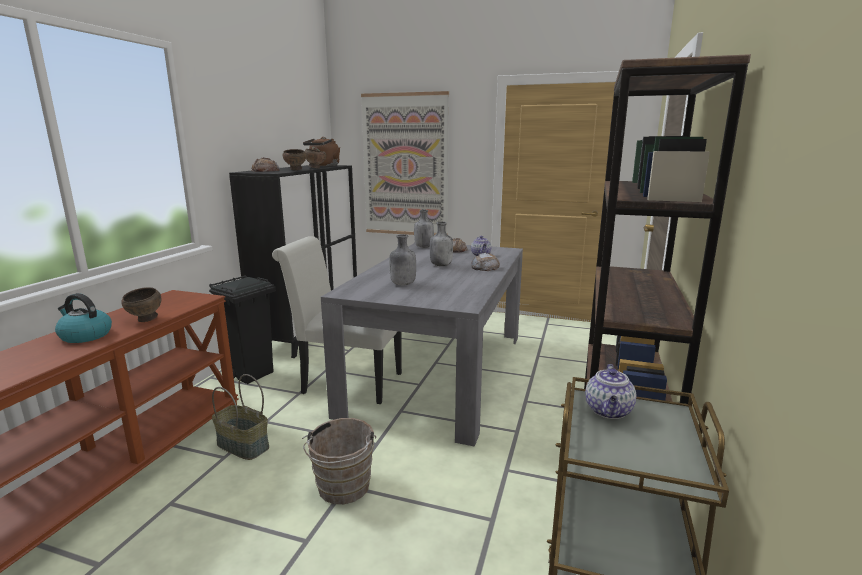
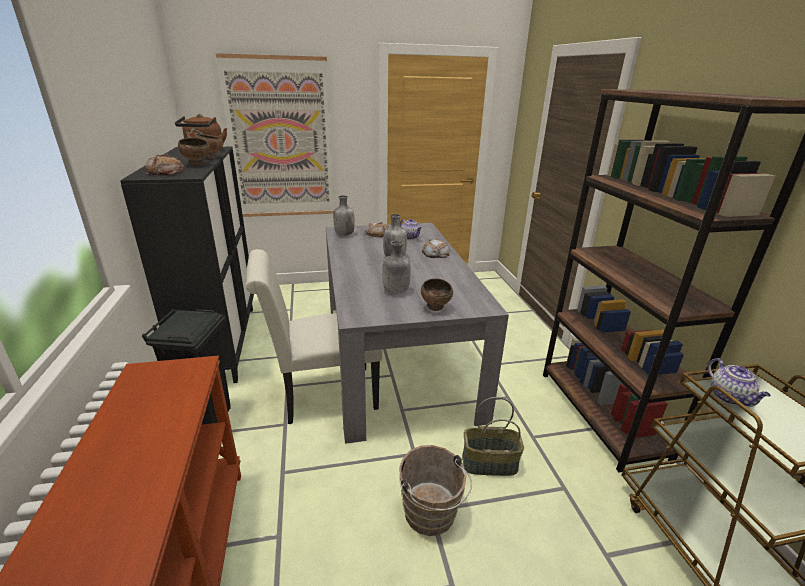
camera: 30 degrees left, 10 degrees up
kettle [55,293,112,343] -> none
brown bowl [121,287,161,322] -> brown bowl moved to [421,278,453,311]
basket [212,374,269,460] -> basket moved to [462,397,524,476]

